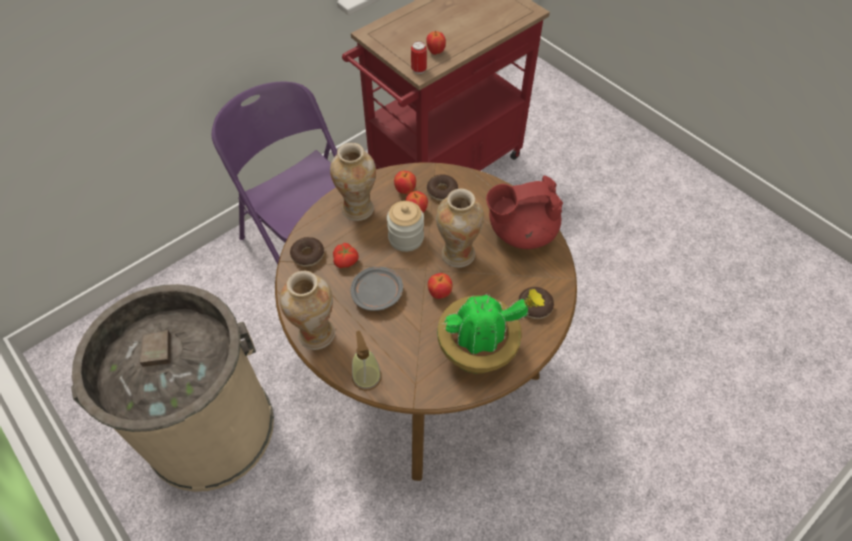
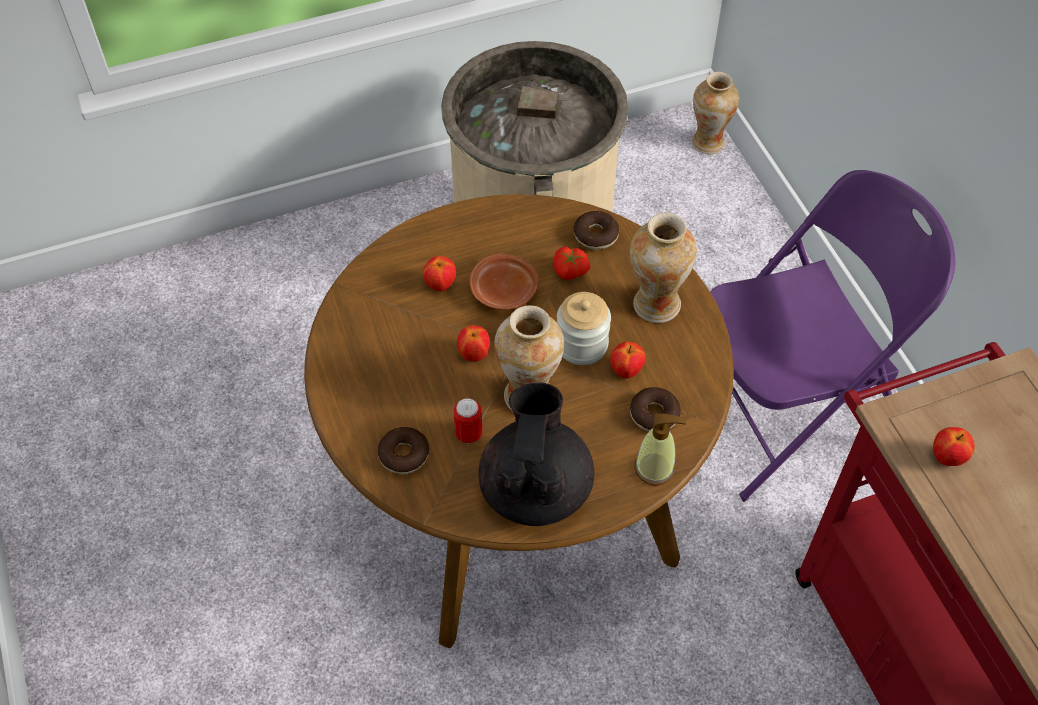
camera: 110 degrees right, 0 degrees up
vase [280,271,335,350] -> vase moved to [692,72,739,154]
grey plate [350,267,403,311] -> brown plate [469,254,539,310]
soap dispenser [352,331,382,391] -> soap dispenser moved to [634,413,686,486]
apple [394,171,416,194] -> apple moved to [423,256,456,292]
can [411,41,427,74] -> can moved to [454,398,482,444]
potted plant [438,289,545,374] -> none
red teapot [486,175,563,249] -> black teapot [479,383,594,526]

